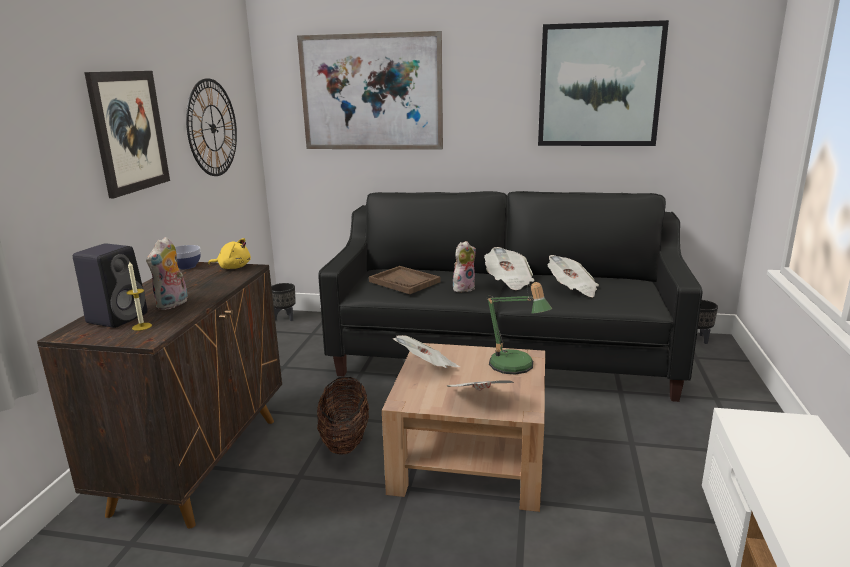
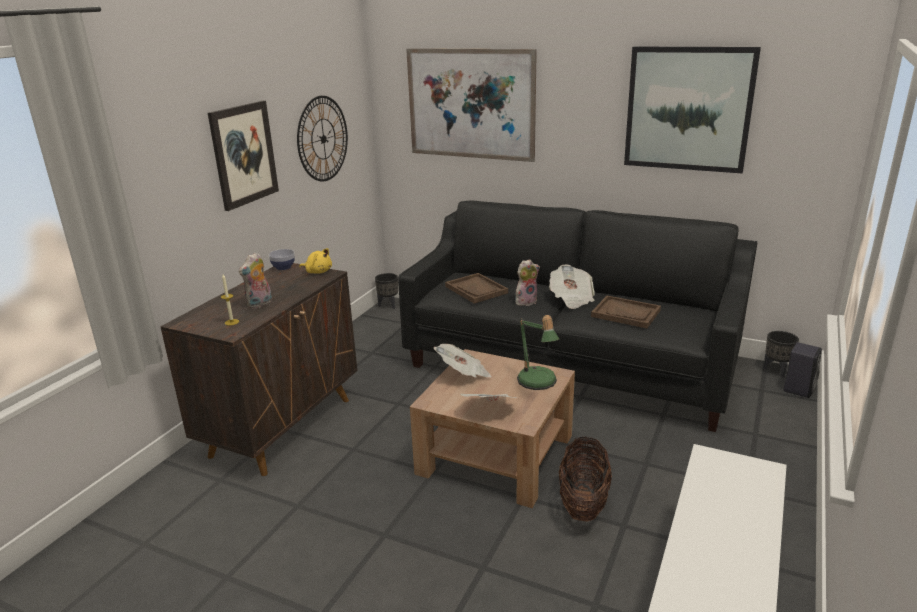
camera: 15 degrees right, 5 degrees up
black speaker [73,243,147,328] -> black speaker moved to [783,342,822,398]
basket [317,376,369,454] -> basket moved to [559,437,612,522]
newspaper [548,255,599,297] -> brown tray [591,296,661,328]

